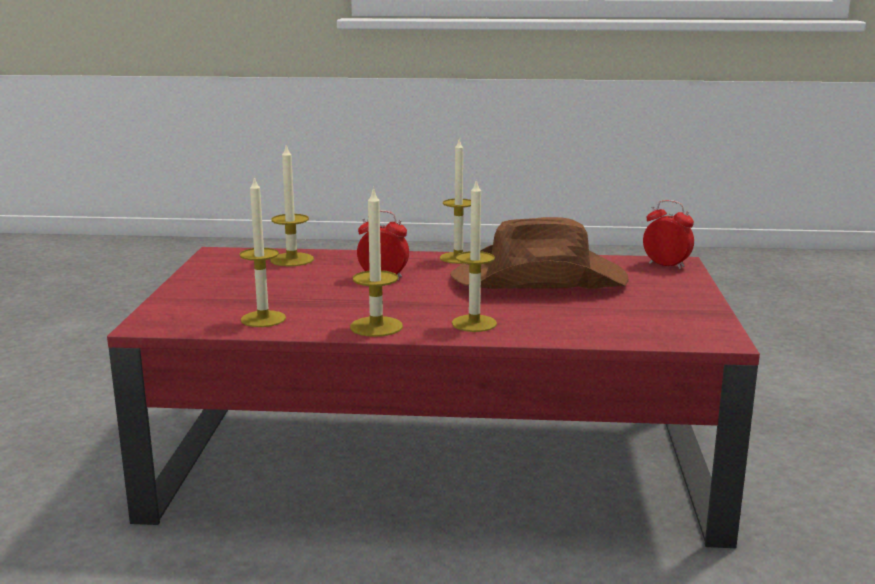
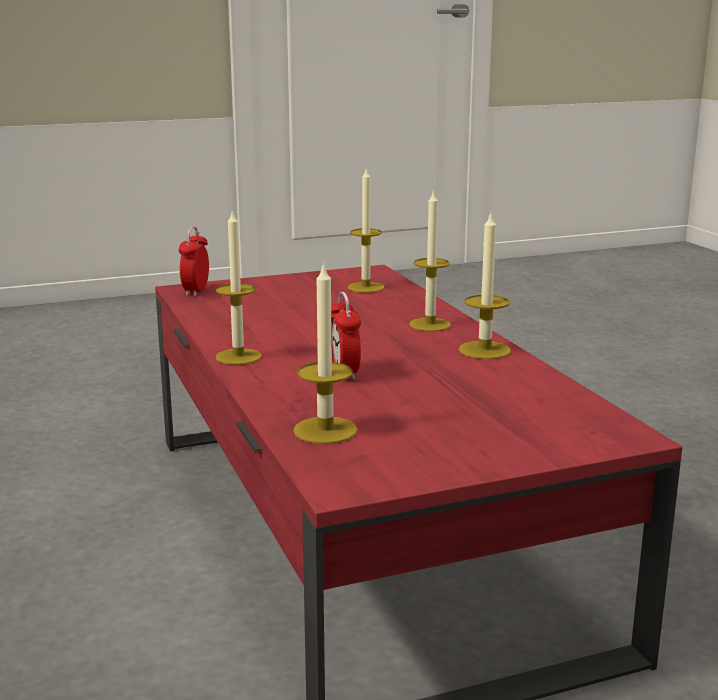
camera: 115 degrees left, 0 degrees up
candle [239,176,286,327] -> candle moved to [348,169,384,293]
brown hat [450,217,629,289] -> none

